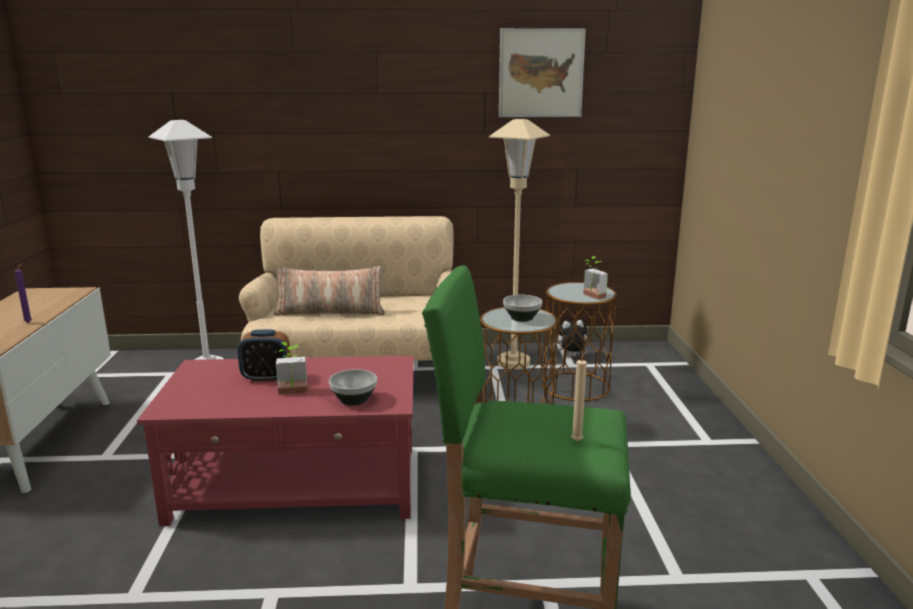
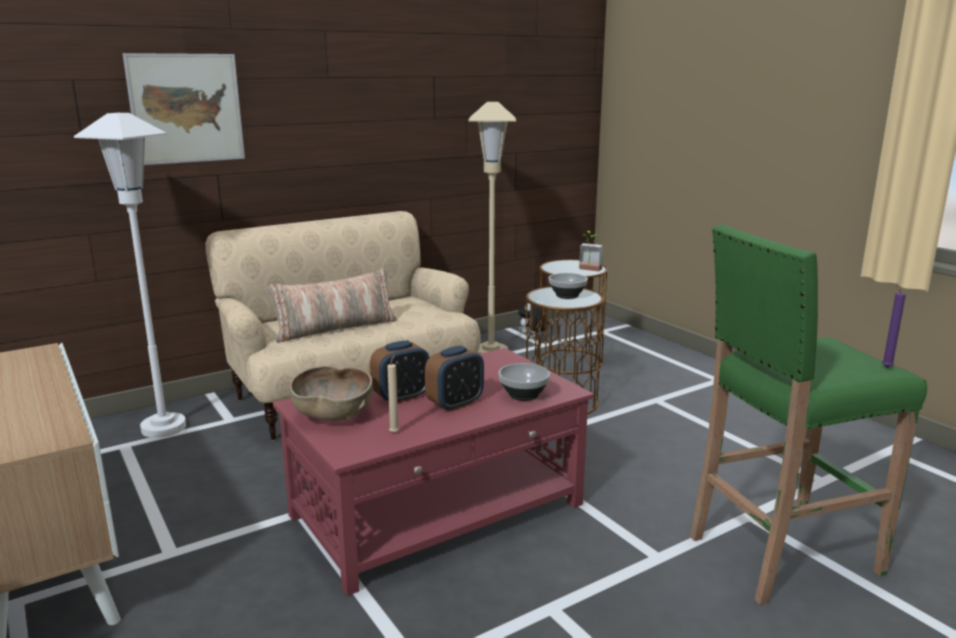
camera: 30 degrees left, 0 degrees up
purple candle [14,263,32,323] -> purple candle moved to [882,283,906,368]
potted plant [276,342,308,395] -> alarm clock [425,346,484,412]
picture [499,28,586,117] -> picture moved to [122,53,245,165]
beige candle [571,350,589,441] -> beige candle moved to [387,355,399,433]
none -> brown bowl [290,366,373,421]

